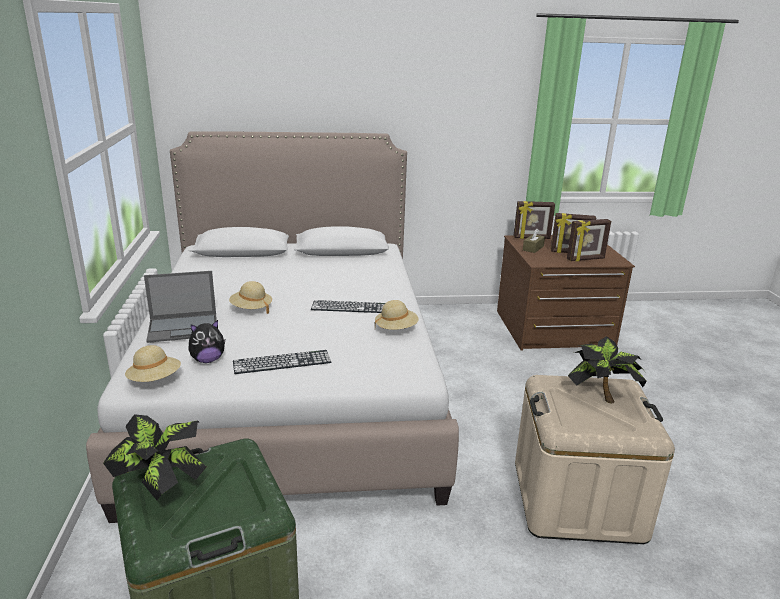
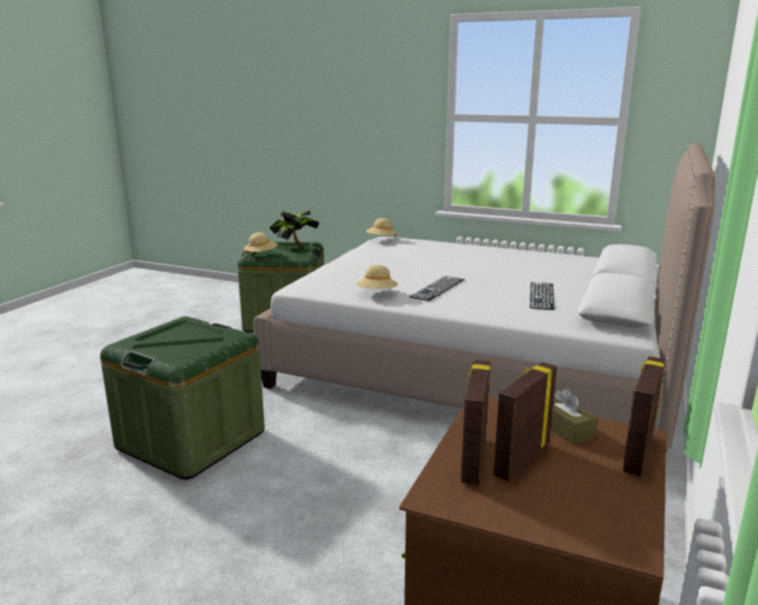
camera: 120 degrees right, 5 degrees down
laptop [144,271,216,343] -> none
plush toy [188,320,225,363] -> none
beige hat [229,281,272,314] -> beige hat moved to [244,232,277,256]
keyboard [233,350,332,374] -> keyboard moved to [530,282,554,310]
beige storage box [515,375,675,544] -> green storage box [100,316,265,480]
potted plant [568,336,647,404] -> none

